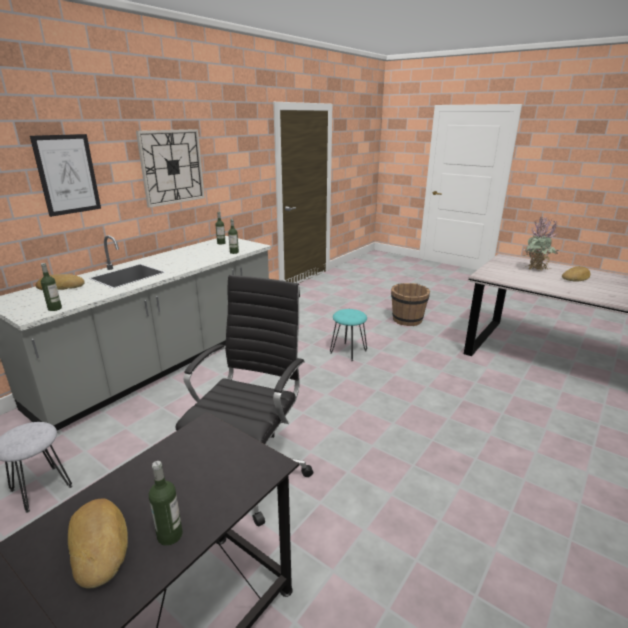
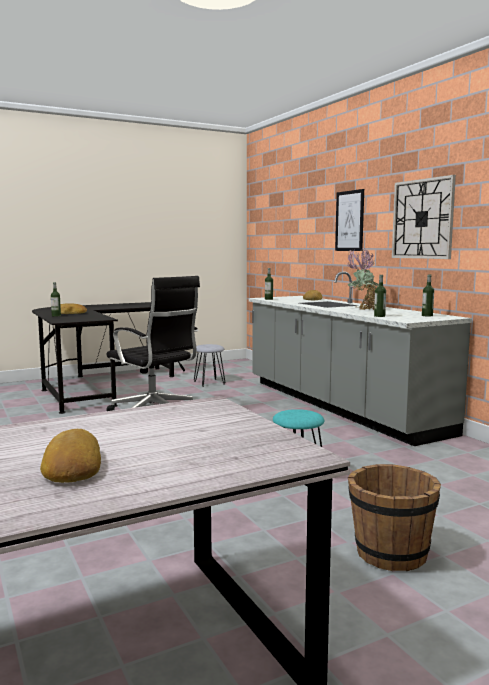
camera: 115 degrees right, 15 degrees down
potted plant [523,217,559,271] -> potted plant moved to [347,248,378,310]

